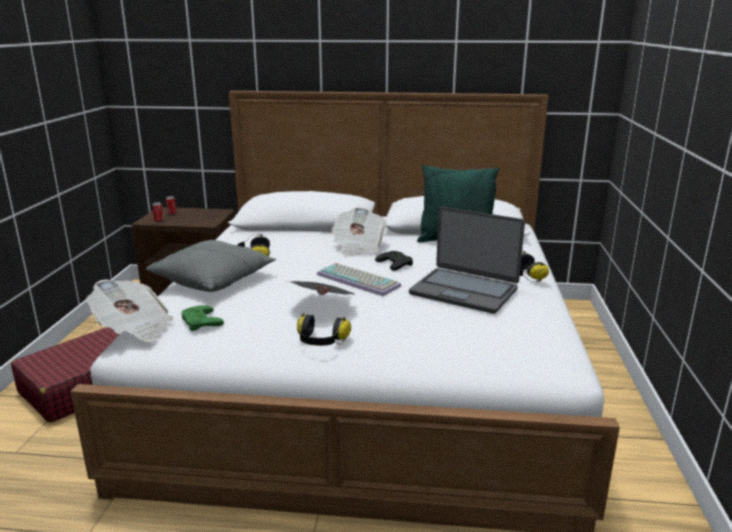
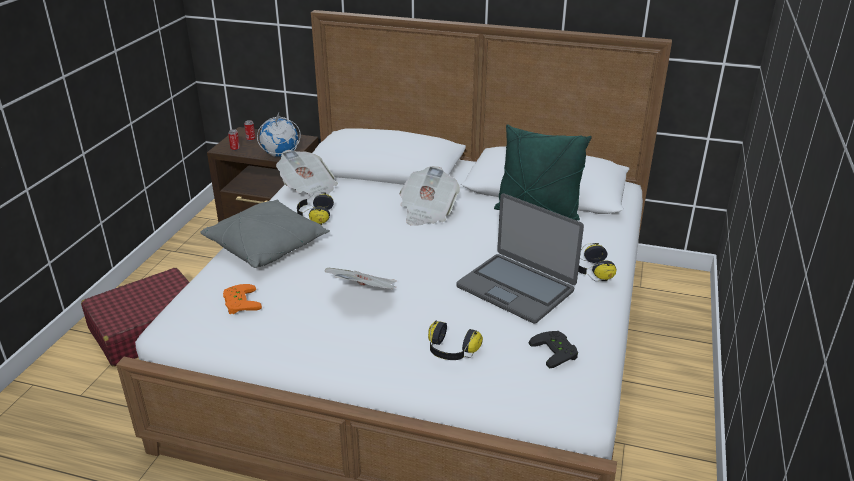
camera: 10 degrees right, 10 degrees up
newspaper [86,279,173,342] -> newspaper moved to [276,150,338,199]
green game controller [181,305,224,331] -> orange game controller [223,284,262,314]
headphones [297,313,351,346] -> headphones moved to [428,321,483,360]
keyboard [317,263,401,296] -> none
black game controller [375,251,413,271] -> black game controller moved to [528,331,578,368]
none -> globe [257,113,301,157]

